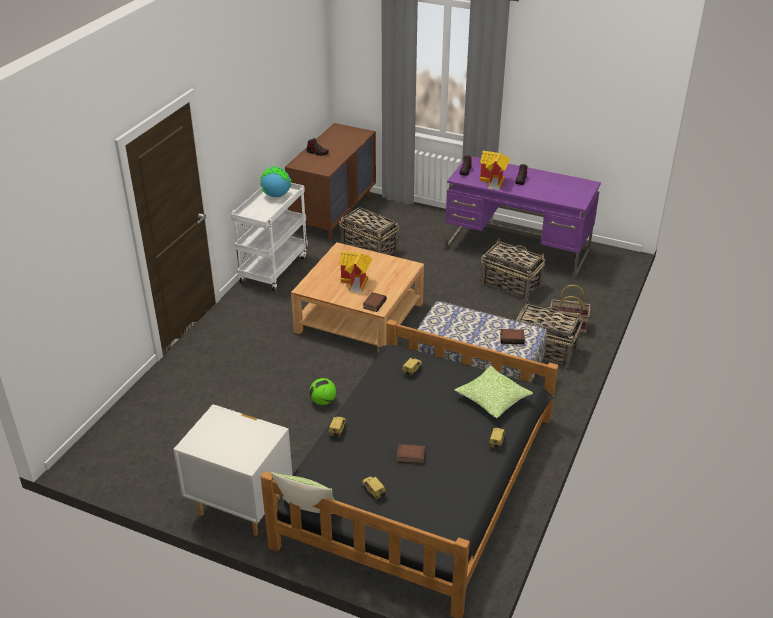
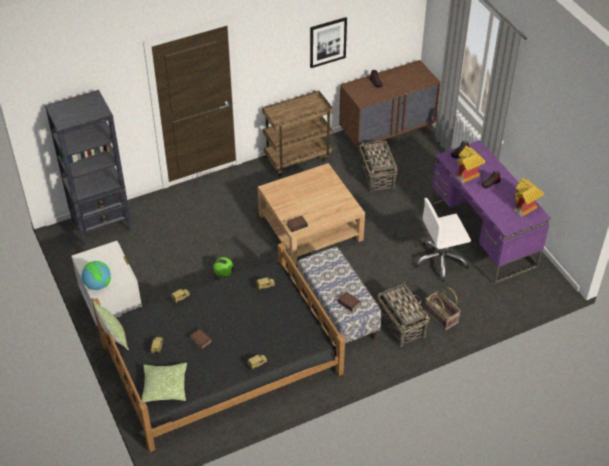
camera: 40 degrees right, 10 degrees up
white cart [231,183,308,292] -> brown cart [262,91,333,177]
globe [260,167,291,197] -> globe moved to [81,261,111,290]
toy house [339,251,372,293] -> toy house moved to [514,178,544,217]
pillow [455,366,533,418] -> pillow moved to [141,363,187,402]
basket [481,238,546,301] -> white office chair [415,198,471,281]
none -> black bookcase [45,90,132,246]
none -> picture [310,17,347,68]

